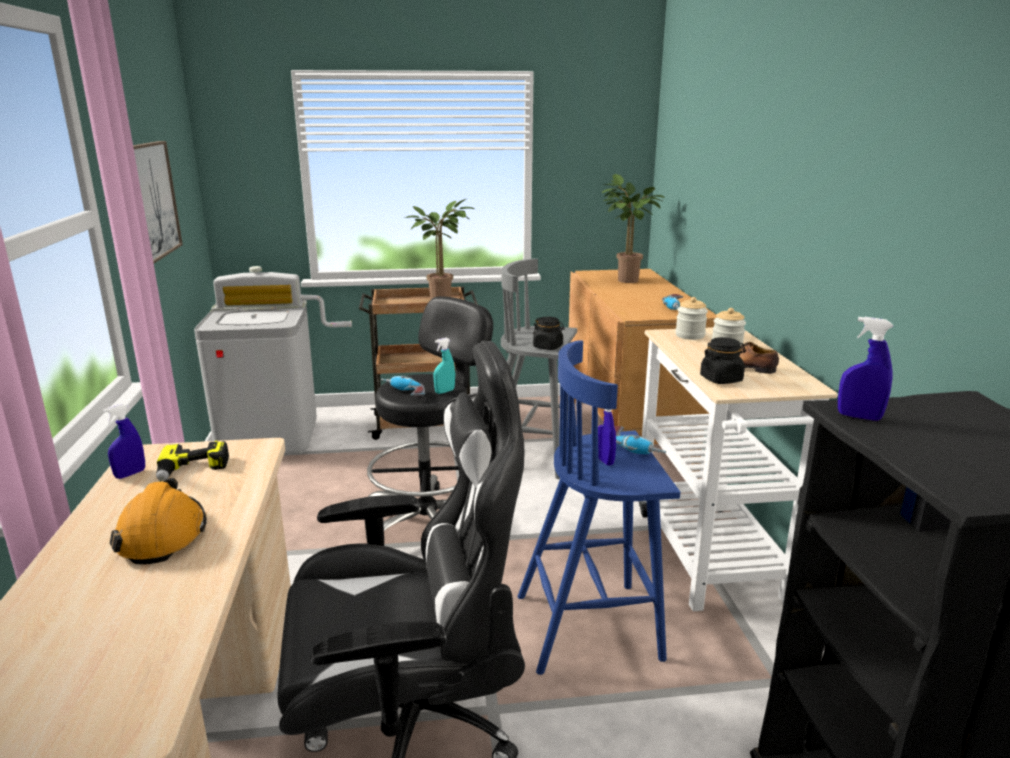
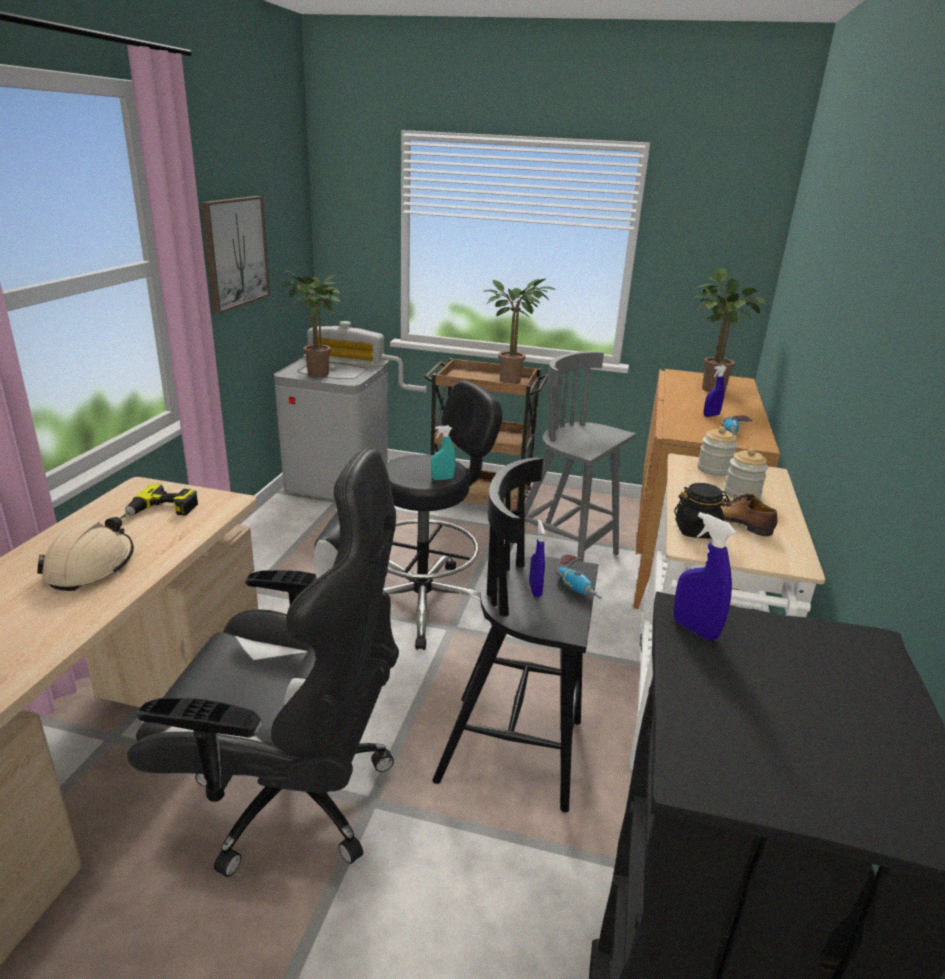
camera: 20 degrees right, 5 degrees up
blue spray bottle [103,404,145,479] -> blue spray bottle moved to [704,365,727,417]
orange hard hat [110,478,207,564] -> beige hard hat [37,517,134,591]
power drill [381,375,425,396] -> none
blue stool [517,341,680,675] -> black stool [432,457,598,813]
black jar [533,317,564,350] -> none
none -> potted plant [281,270,341,377]

